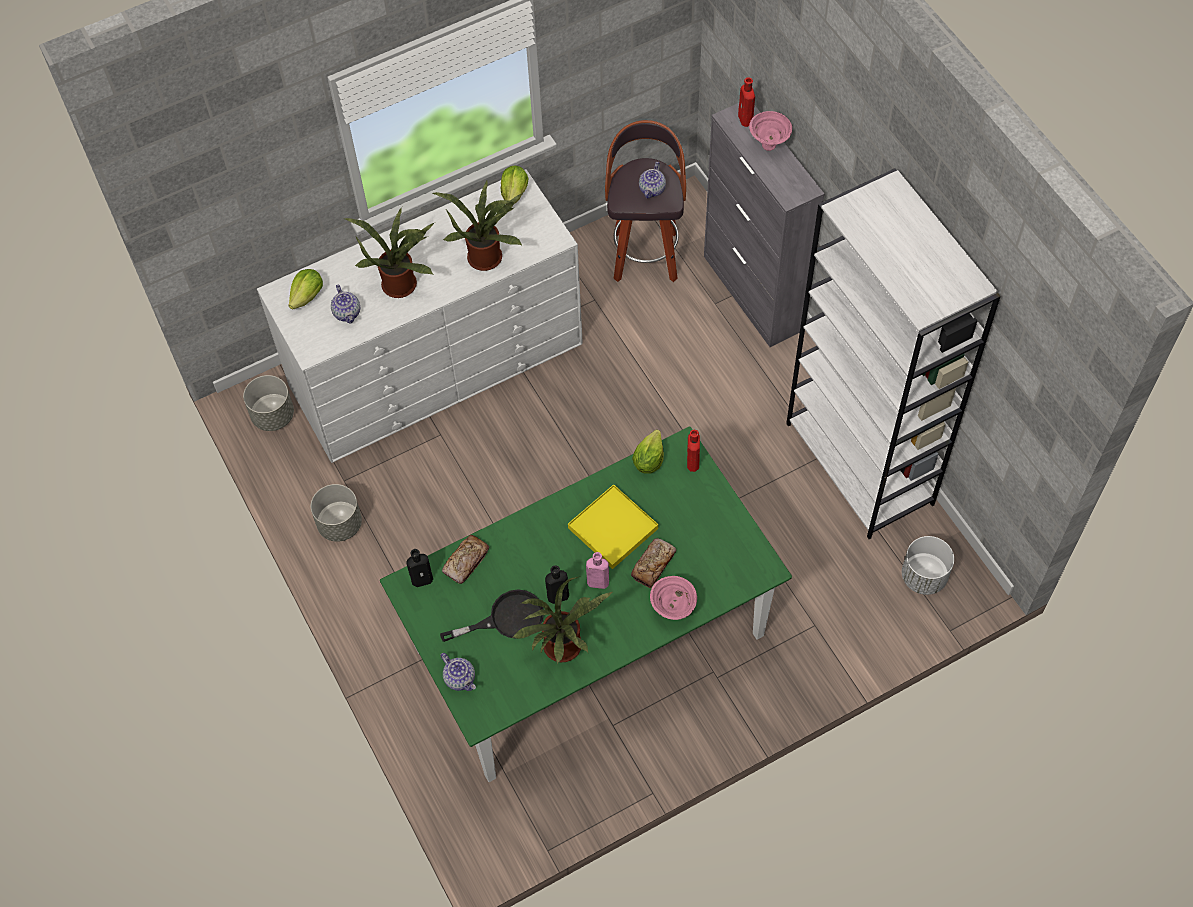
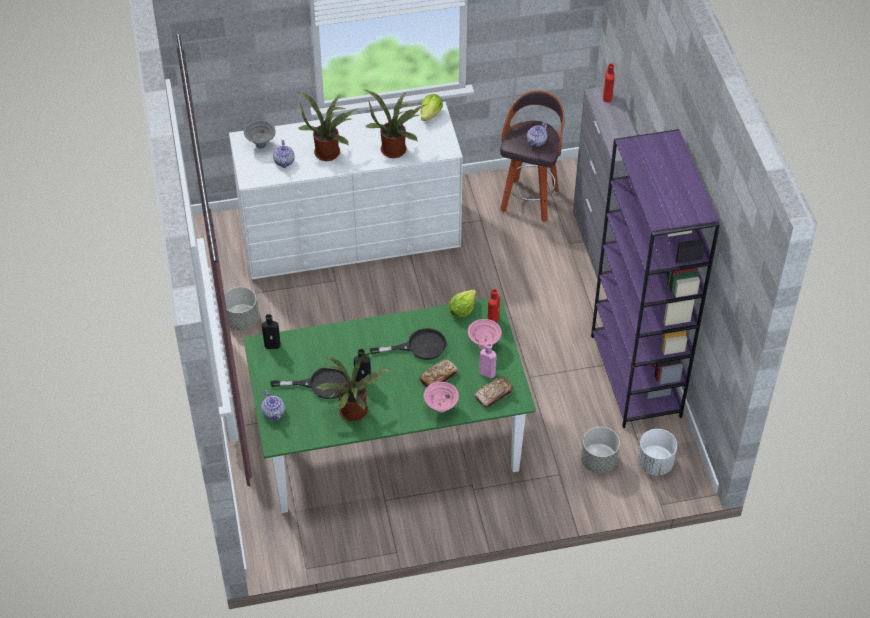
camera: 15 degrees right, 10 degrees down
grey planter [243,375,294,431] -> grey planter moved to [581,427,620,473]
lettuce [288,269,323,310] -> grey bowl [244,121,276,149]
bread [442,535,489,584] -> bread moved to [474,376,514,408]
yellow tray [568,484,658,569] -> black frying pan [370,328,447,360]
pink bottle [586,552,609,589] -> pink bottle moved to [479,343,497,378]
pink bowl [749,111,792,151] -> pink bowl moved to [468,319,502,349]
white bookcase [786,168,1001,539] -> purple bookcase [591,129,720,428]

